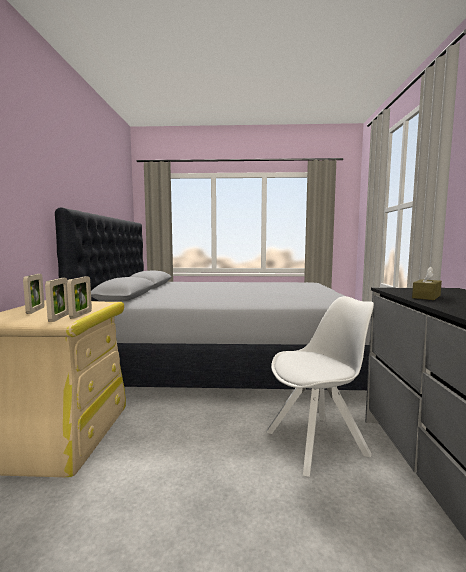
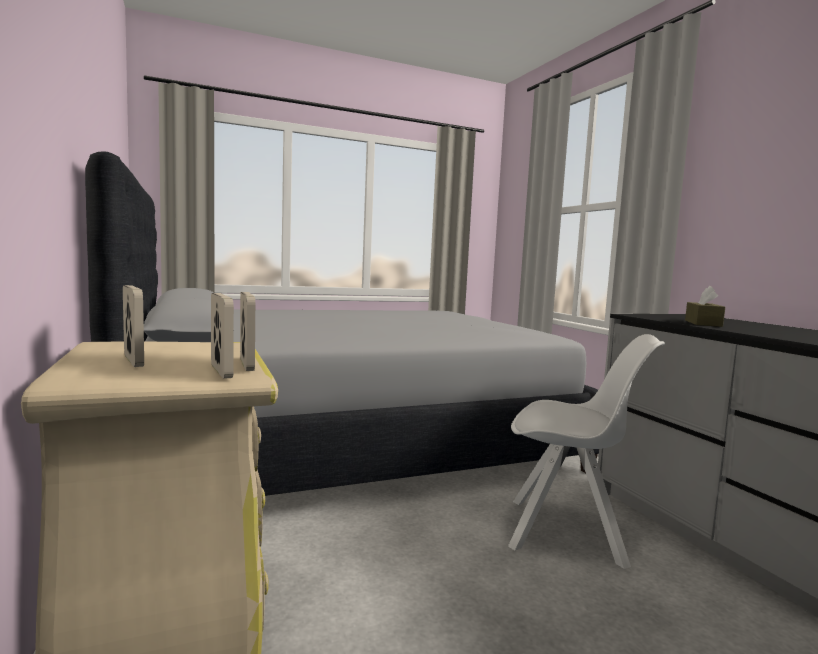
camera: 25 degrees left, 0 degrees up
white chair [266,296,374,477] -> white chair turned 60 degrees clockwise [508,334,665,569]

